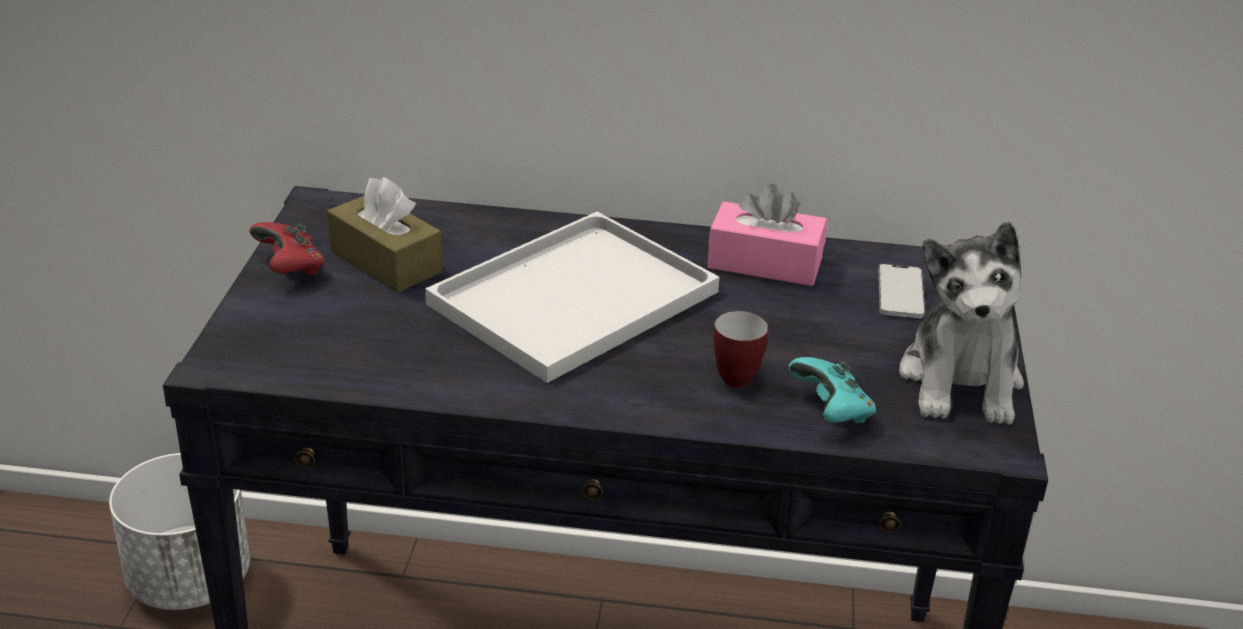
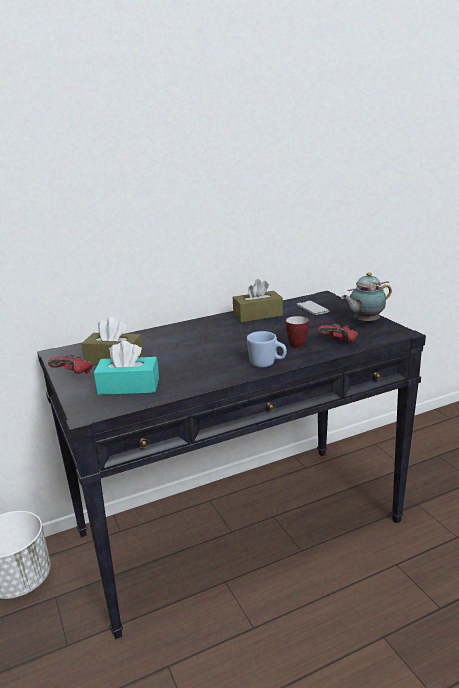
camera: 30 degrees left, 10 degrees down
white tray [425,212,720,383] -> none
pink tissue box [707,184,827,286] -> brown tissue box [233,279,283,323]
turquoise game controller [788,357,876,423] -> red game controller [317,323,358,342]
plush toy [899,222,1024,425] -> teapot [341,272,392,323]
none -> turquoise tissue box [94,340,159,395]
none -> blue mug [247,331,287,367]

